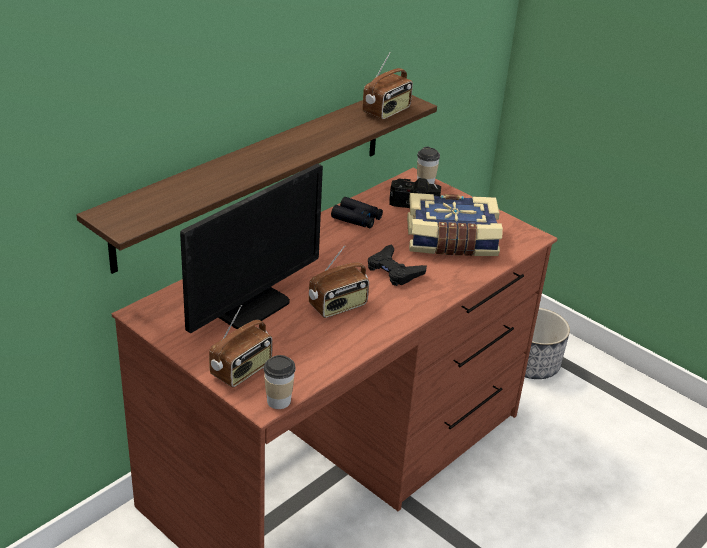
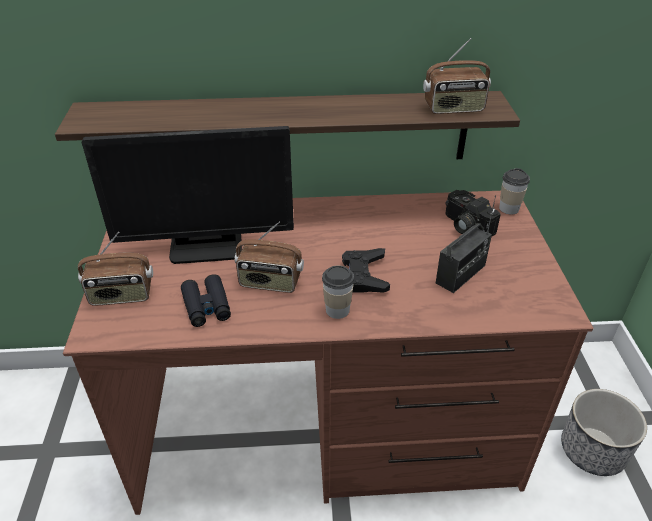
camera: 45 degrees right, 5 degrees up
cup [264,355,296,409] -> cup moved to [322,265,354,319]
black binoculars [331,197,383,228] -> black binoculars moved to [181,274,231,327]
book [407,193,503,256] -> radio [436,195,496,293]

